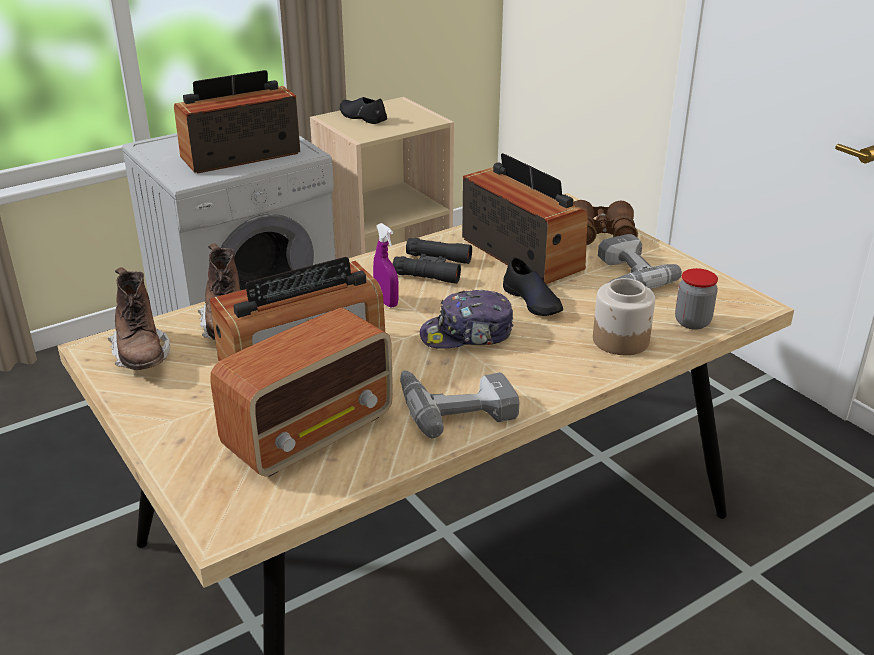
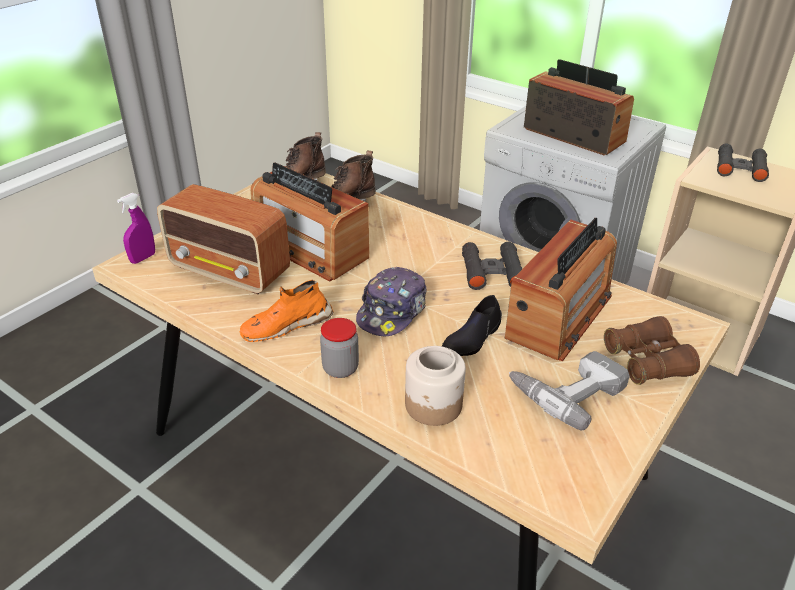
camera: 70 degrees right, 5 degrees up
black shoe [340,97,387,124] -> black binoculars [717,144,769,182]
purple spray bottle [373,223,399,308] -> purple spray bottle moved to [117,193,155,264]
power drill [400,370,520,438] -> orange shoe [240,280,334,342]
cap [420,290,514,349] -> cap turned 120 degrees counterclockwise [356,267,426,336]
jar [675,268,718,330] -> jar moved to [320,318,359,378]

